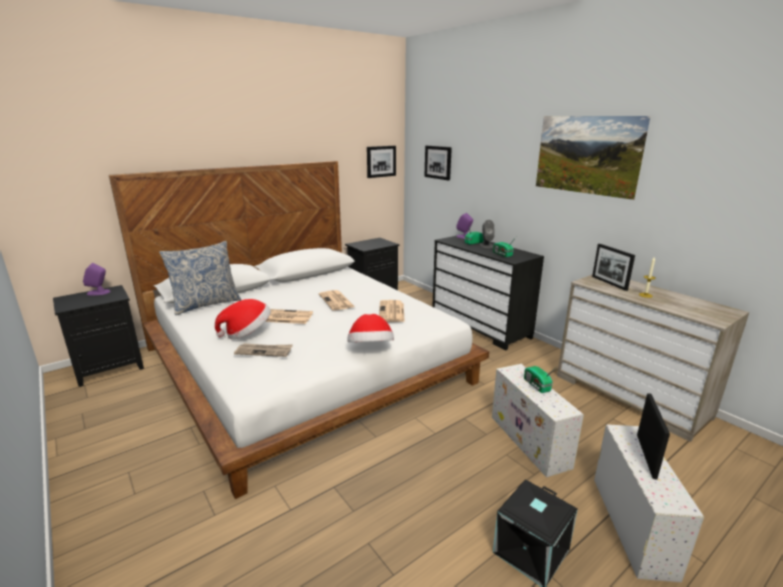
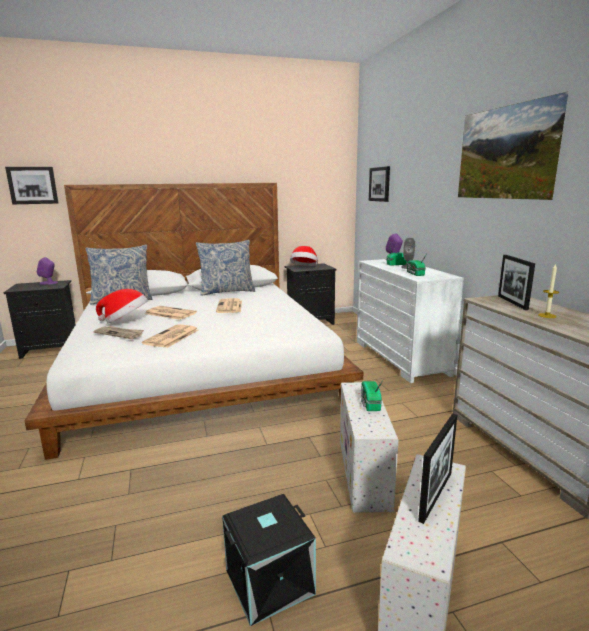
camera: 20 degrees right, 5 degrees down
hat [347,314,394,342] -> hat moved to [290,246,318,266]
picture [367,146,396,178] -> picture moved to [5,167,58,204]
newspaper [379,300,405,322] -> newspaper moved to [142,324,198,348]
black dresser [432,234,544,351] -> white dresser [357,259,464,383]
none -> pillow [196,240,255,296]

